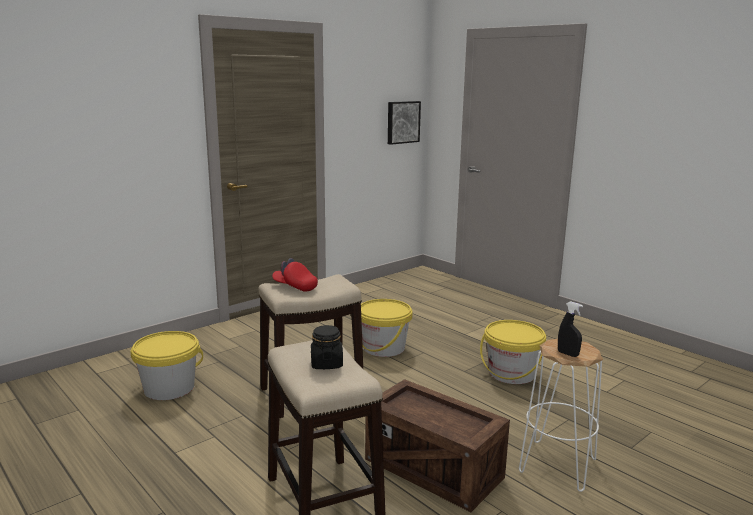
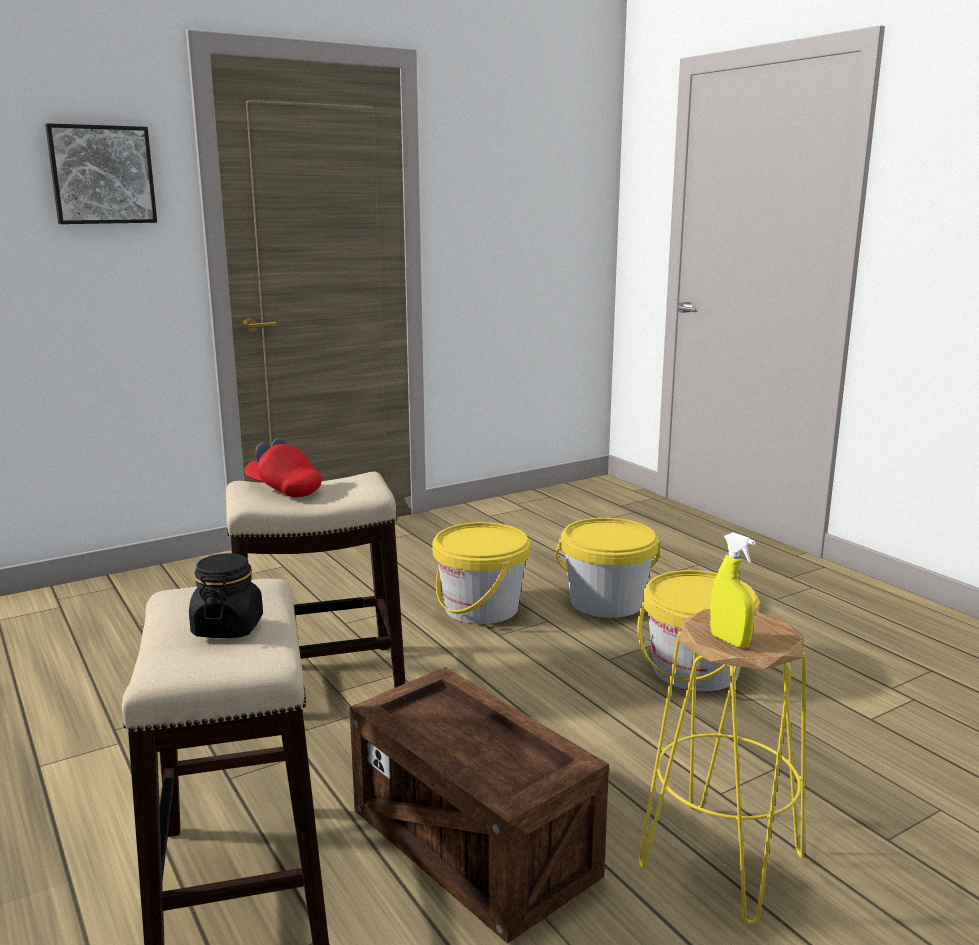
camera: 10 degrees right, 0 degrees up
yellow bucket [130,331,203,400] -> yellow bucket moved to [556,518,660,618]
picture [388,101,421,145] -> picture moved to [45,123,157,224]
white stool [519,339,603,492] -> yellow stool [639,609,806,924]
black spray bottle [558,301,583,357] -> yellow spray bottle [710,532,755,648]

